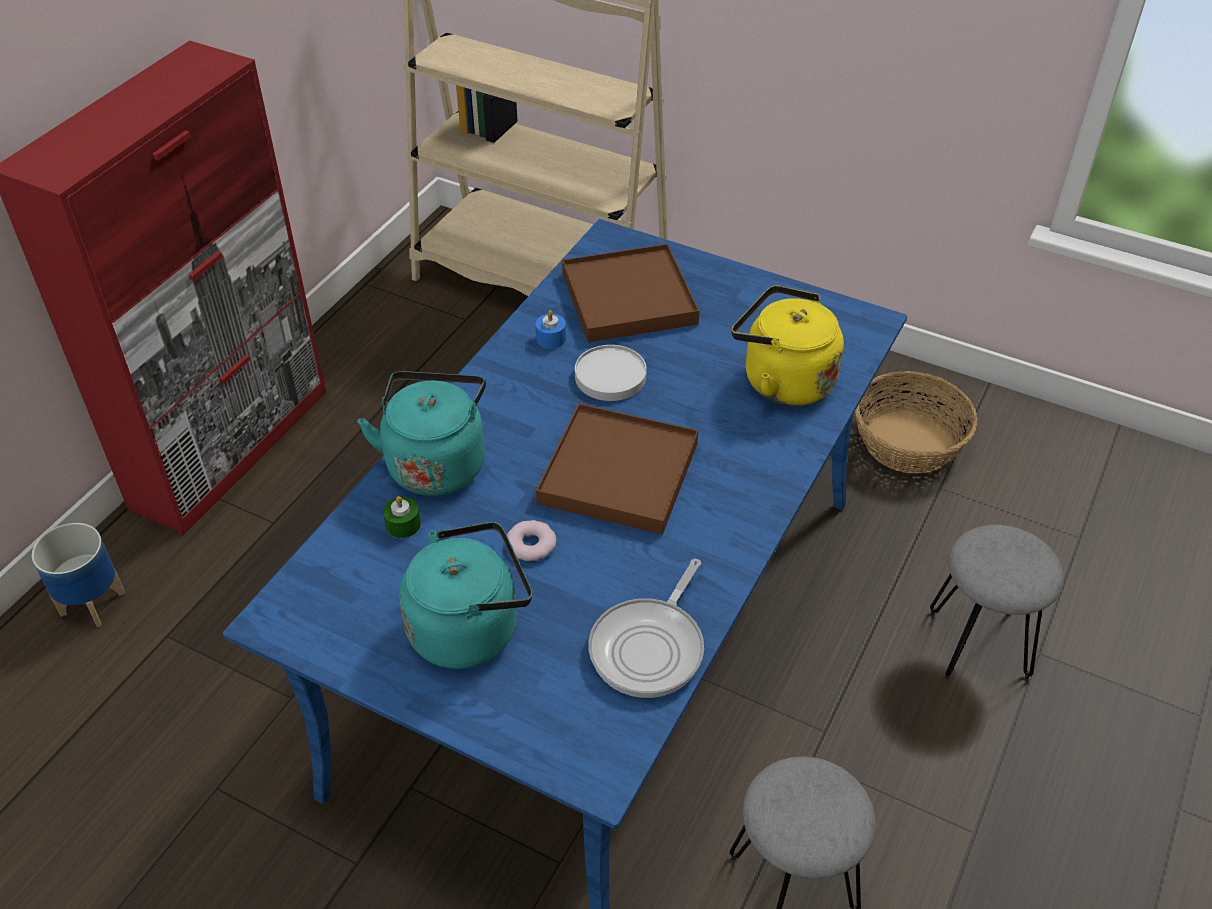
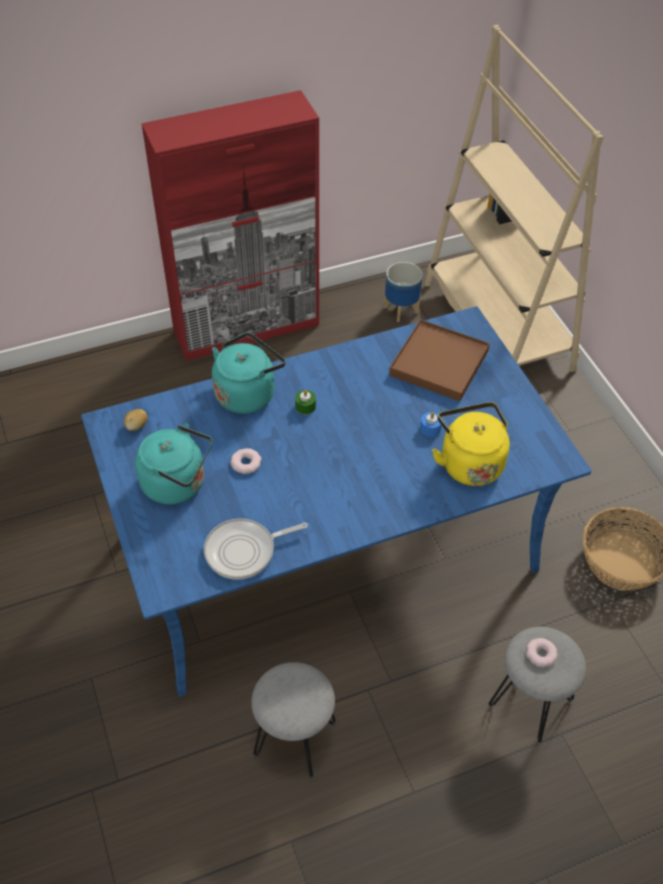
camera: 40 degrees right, 5 degrees up
planter [32,523,125,627] -> planter moved to [384,262,423,322]
green candle [383,496,421,538] -> green candle moved to [295,390,316,414]
blue candle [535,310,566,349] -> blue candle moved to [420,412,442,437]
brown tray [536,403,699,535] -> none
white plate [575,345,647,401] -> none
none -> potato [124,409,147,431]
none -> donut [526,638,557,667]

